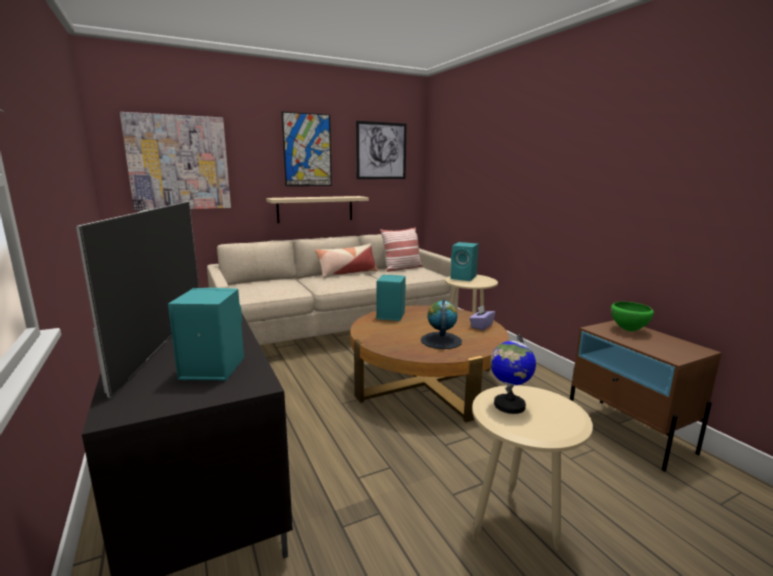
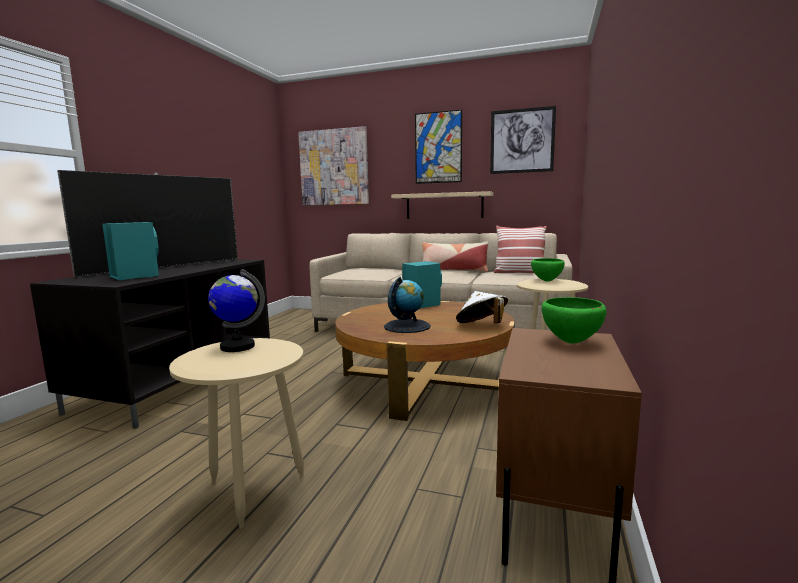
camera: 45 degrees right, 5 degrees down
turquoise speaker [451,242,479,281] -> green bowl [531,258,565,282]
purple tissue box [469,305,495,330] -> white hat [456,291,508,323]

